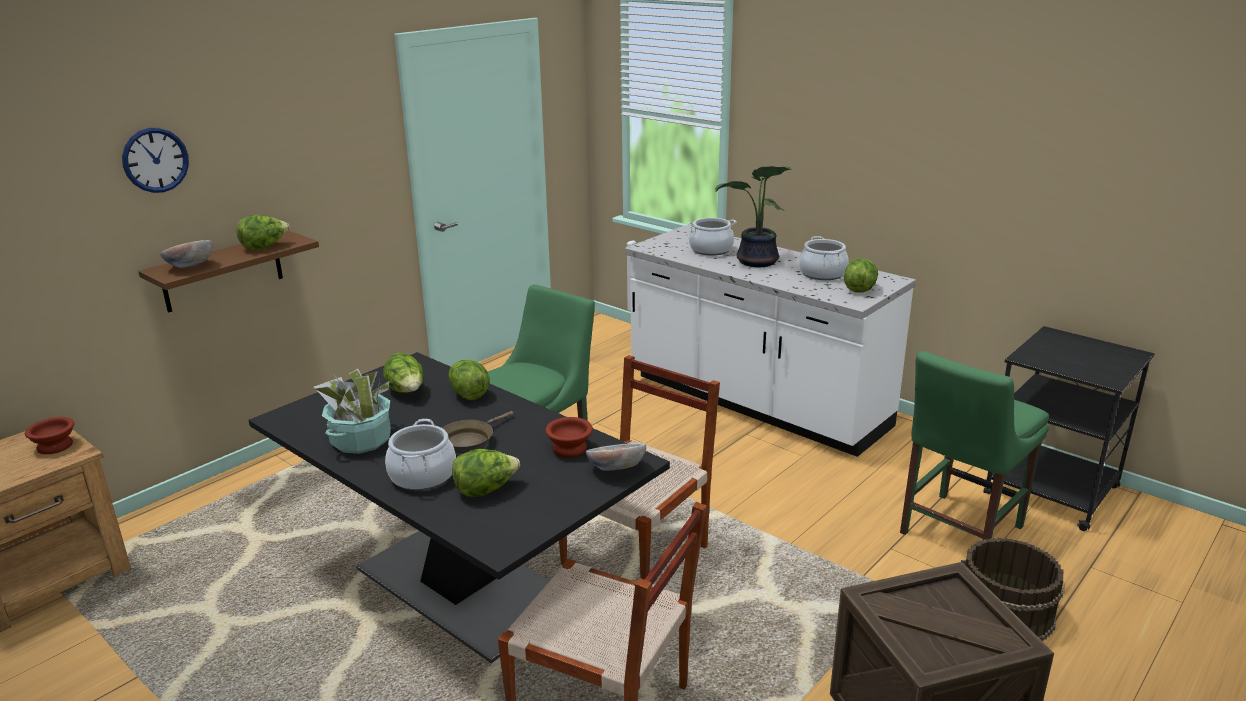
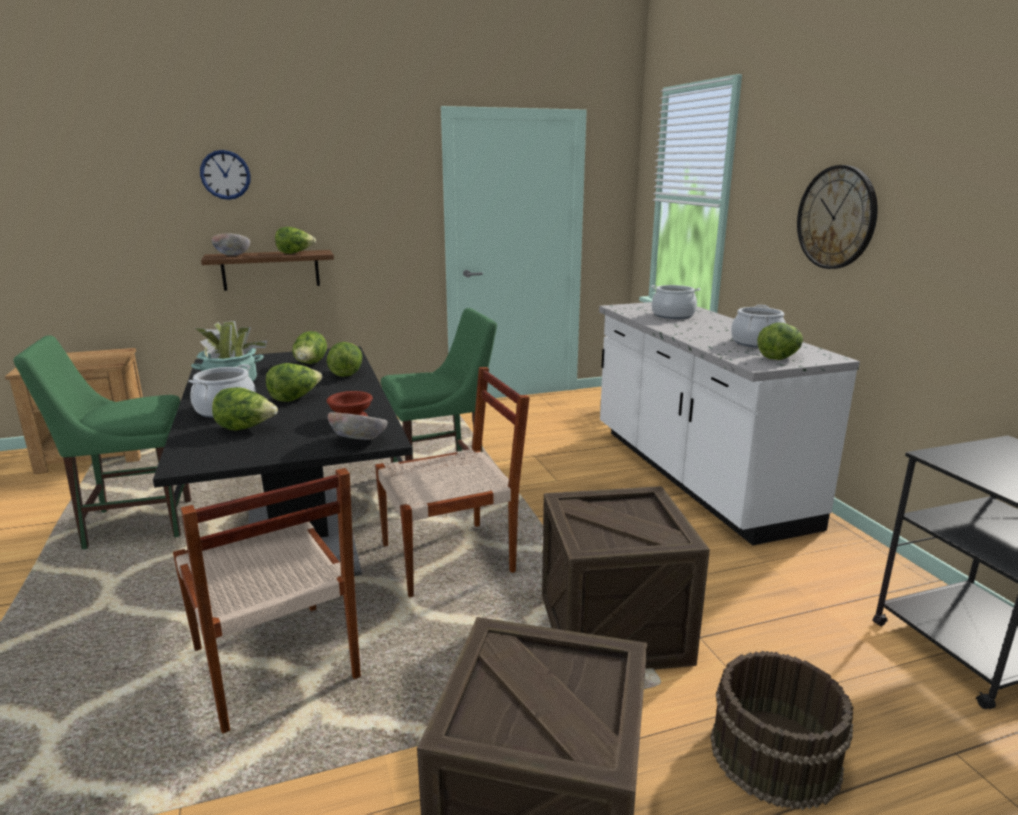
camera: 30 degrees right, 5 degrees down
brown bowl [25,417,74,454] -> none
brown frying pan [443,411,514,454] -> lettuce [266,363,322,402]
potted plant [715,166,791,267] -> none
green chair [900,351,1049,540] -> green chair moved to [13,335,191,549]
none -> crate [542,486,710,670]
none -> wall clock [797,165,878,269]

